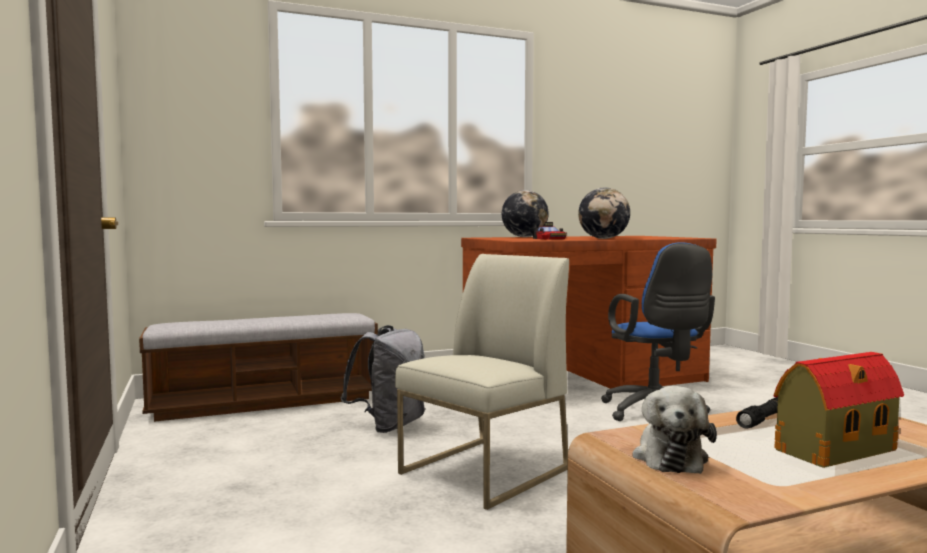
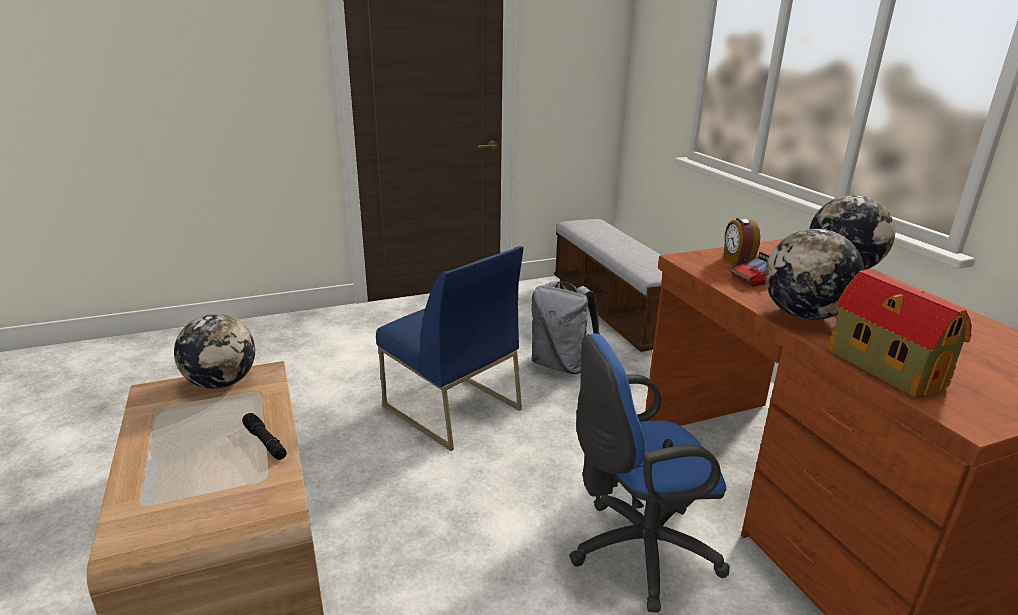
camera: 90 degrees right, 20 degrees up
white chair [395,254,569,510] -> blue chair [376,246,523,451]
plush toy [633,386,717,474] -> globe [174,314,255,389]
toy house [773,352,904,468] -> toy house moved to [828,270,972,397]
none -> alarm clock [724,218,760,266]

